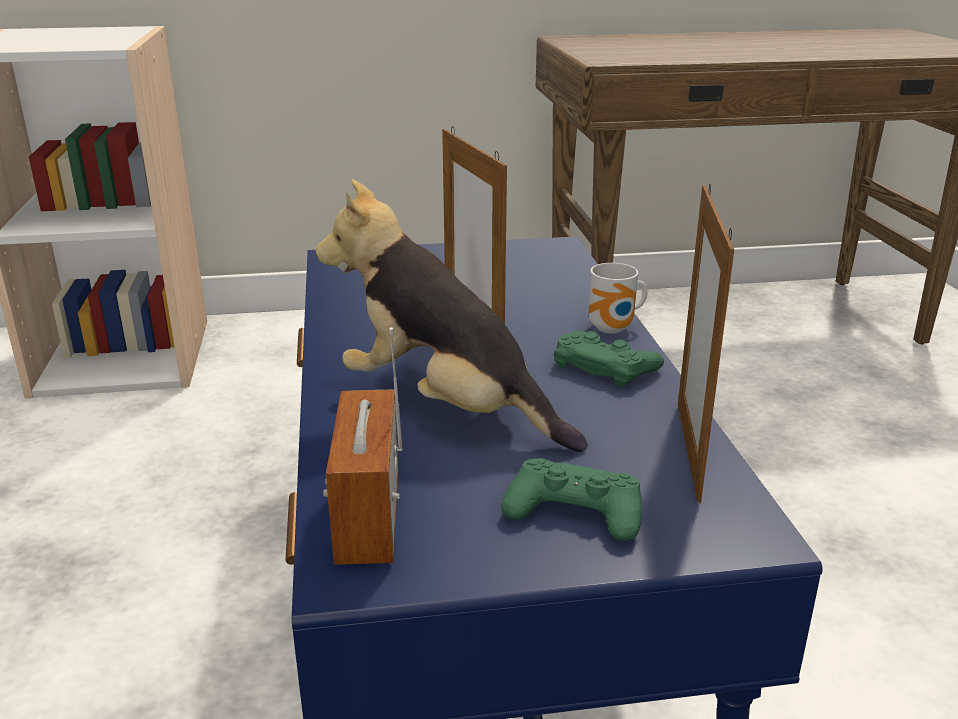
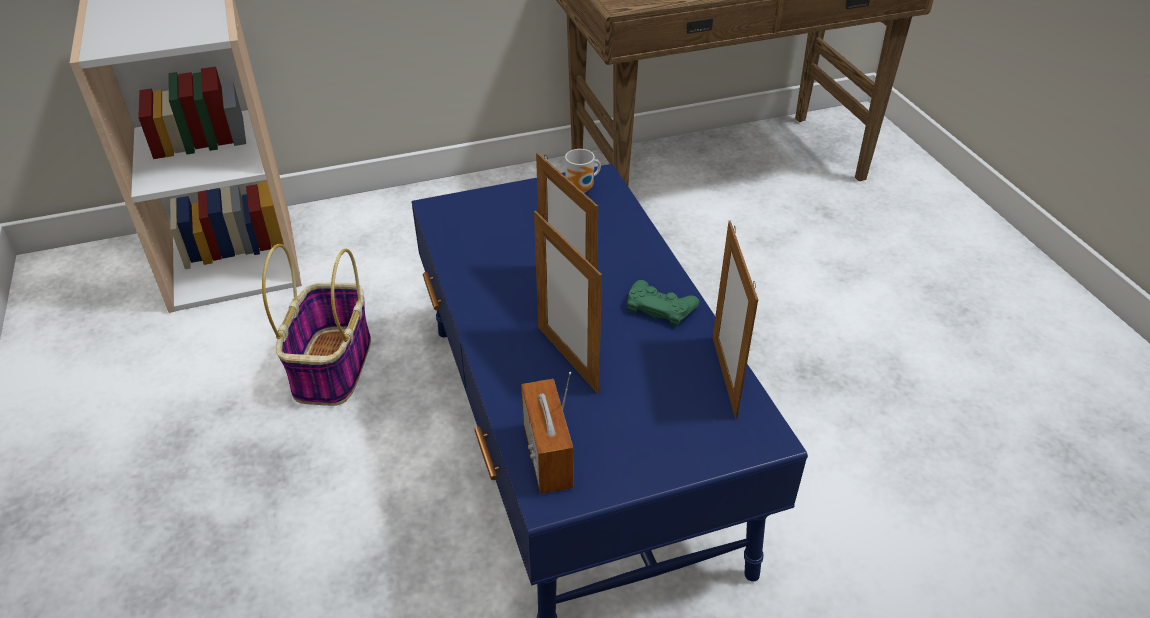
camera: 10 degrees left, 15 degrees up
plush toy [315,179,588,452] -> picture frame [534,211,602,394]
green game controller [501,458,642,541] -> none
mug [589,263,648,333] -> mug moved to [565,149,601,193]
none -> basket [262,244,371,406]

